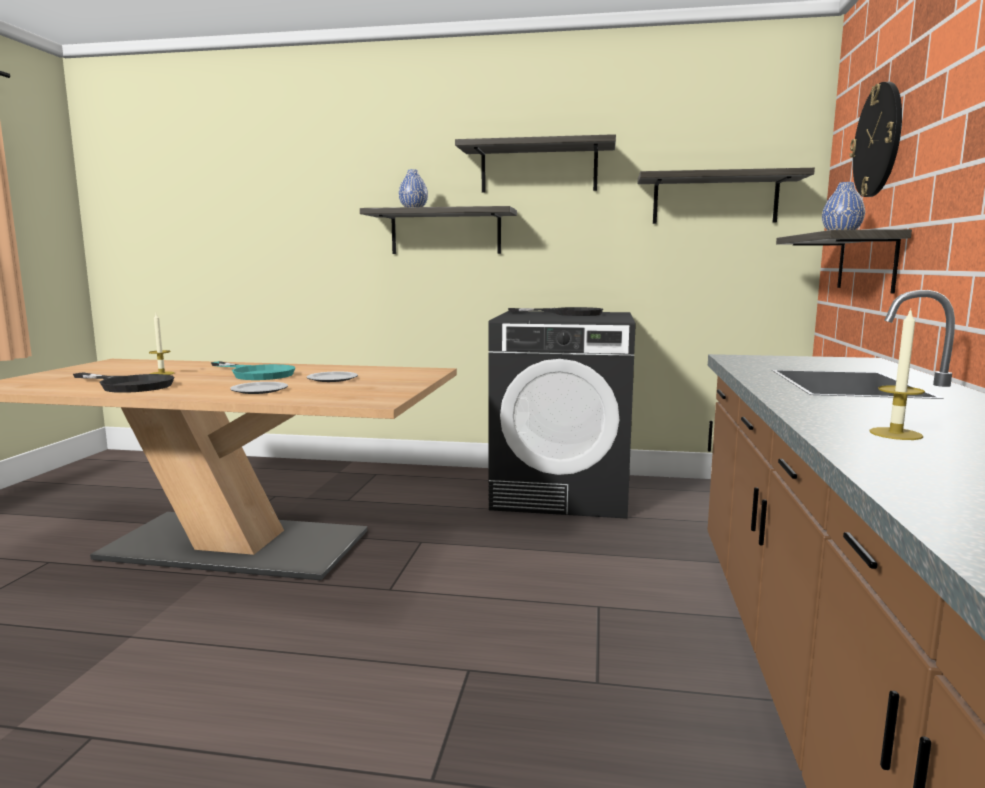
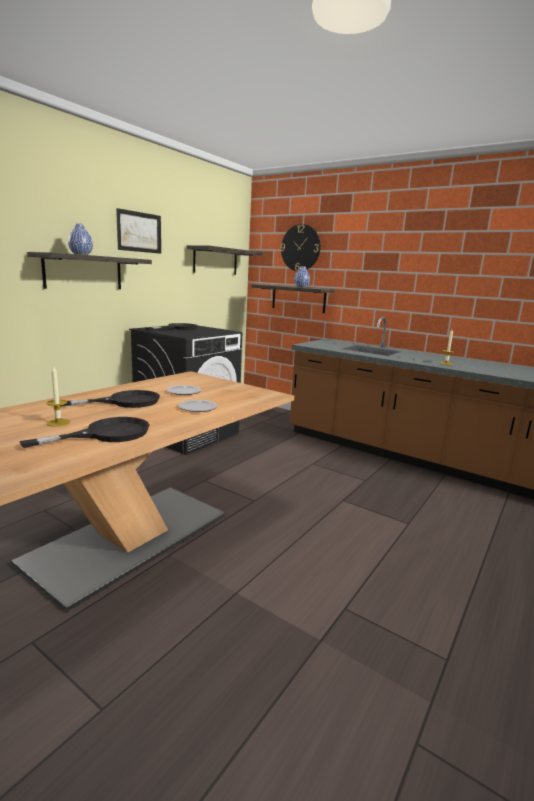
camera: 65 degrees left, 5 degrees up
turquoise frying pan [211,361,296,380] -> black frying pan [60,390,160,408]
shelf [455,134,616,193] -> picture [116,208,161,254]

